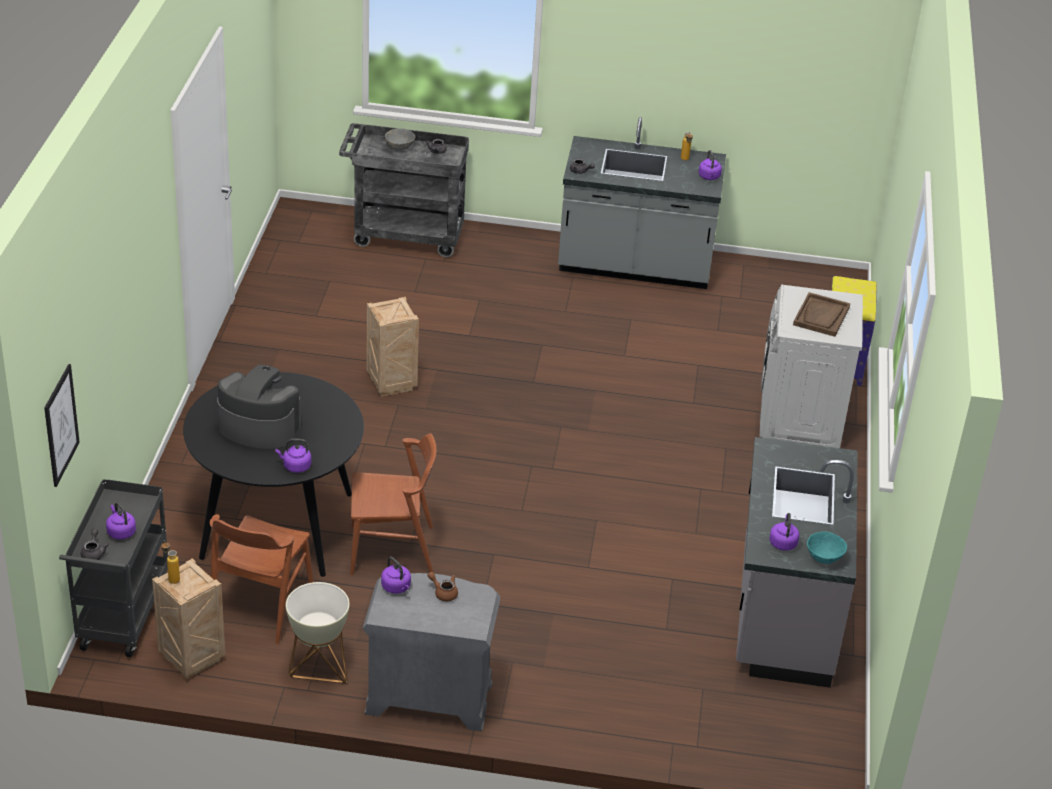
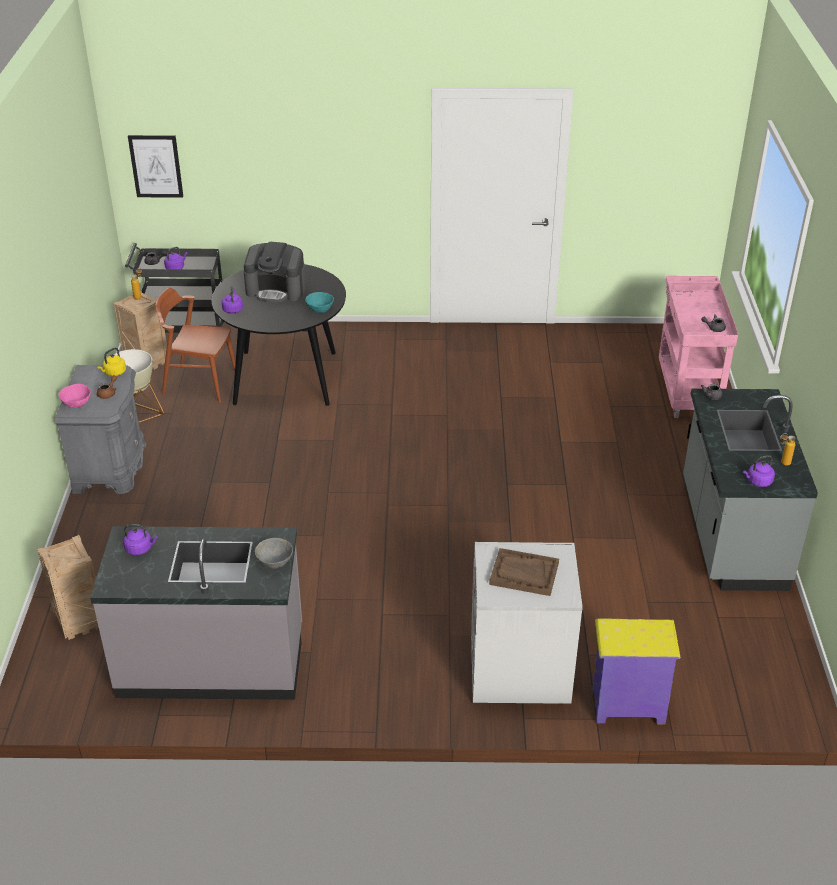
camera: 85 degrees right, 0 degrees up
coffee machine [217,365,301,449] -> coffee machine turned 90 degrees clockwise [244,242,306,303]
black cart [339,123,469,257] -> pink cart [659,276,738,418]
brown chair [350,433,436,575] -> none
crate [366,297,419,397] -> crate moved to [37,535,99,640]
purple kettle [381,557,411,594] -> yellow kettle [97,348,126,376]
grey bowl [385,129,415,150] -> grey bowl moved to [255,538,293,569]
turquoise bowl [807,531,847,564] -> turquoise bowl moved to [305,292,334,313]
none -> pink bowl [59,384,91,408]

